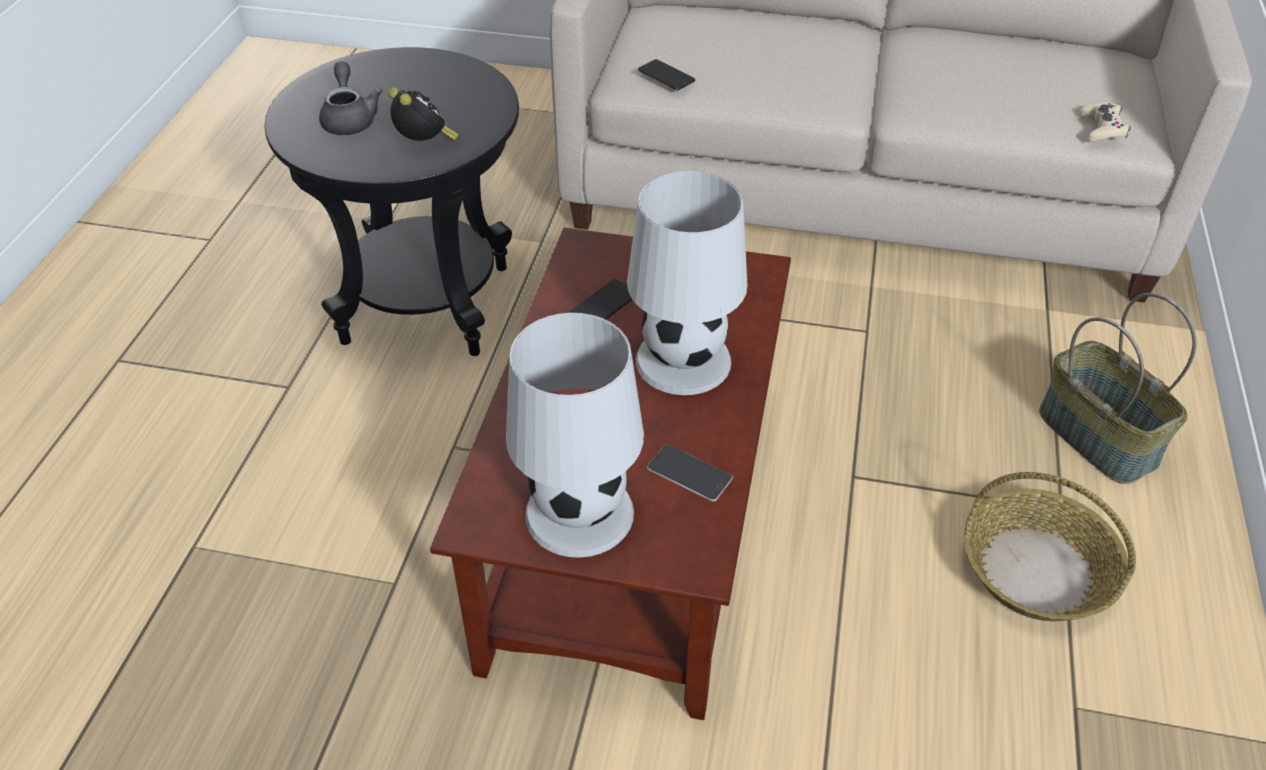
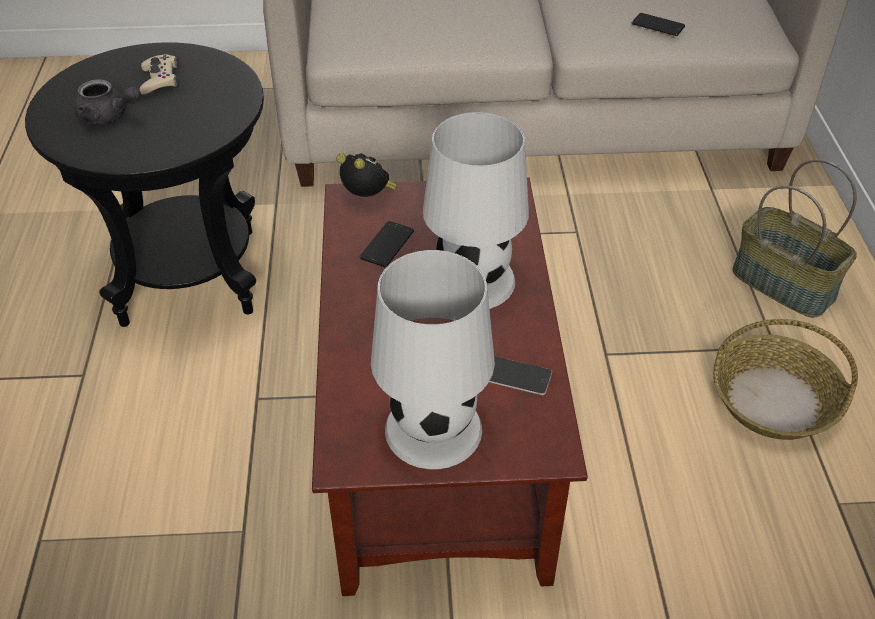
camera: 15 degrees left, 0 degrees up
grey teapot [319,62,383,135] -> grey teapot turned 135 degrees clockwise [75,79,141,124]
alarm clock [388,87,459,141] -> alarm clock moved to [336,153,397,197]
phone [638,59,695,90] -> phone moved to [632,13,685,36]
beige game controller [1079,102,1131,142] -> beige game controller moved to [140,54,179,95]

